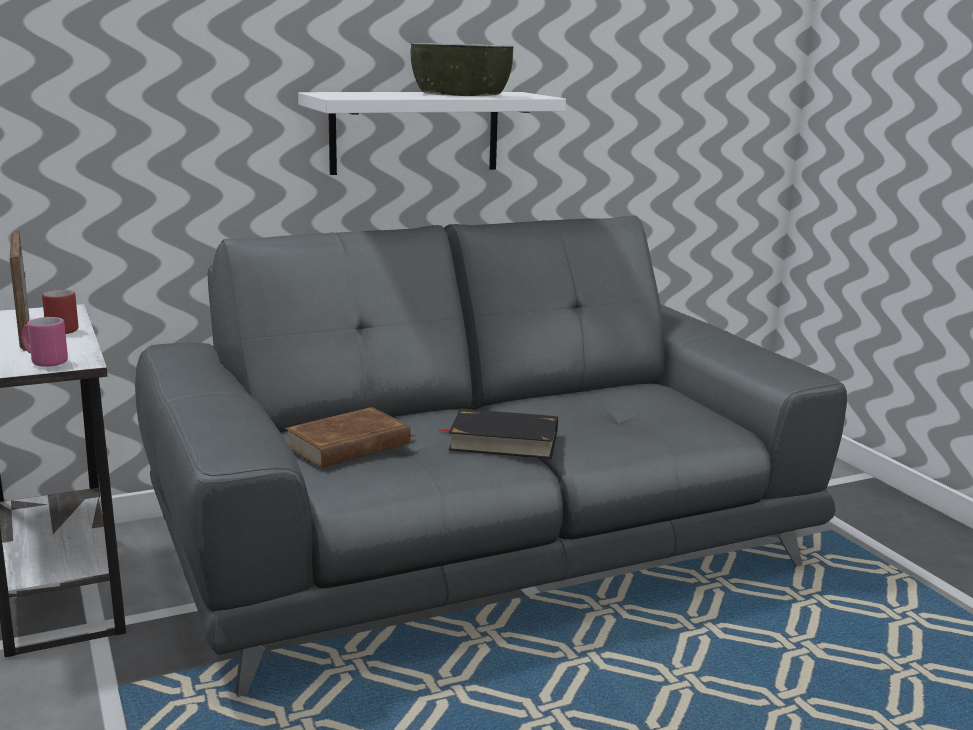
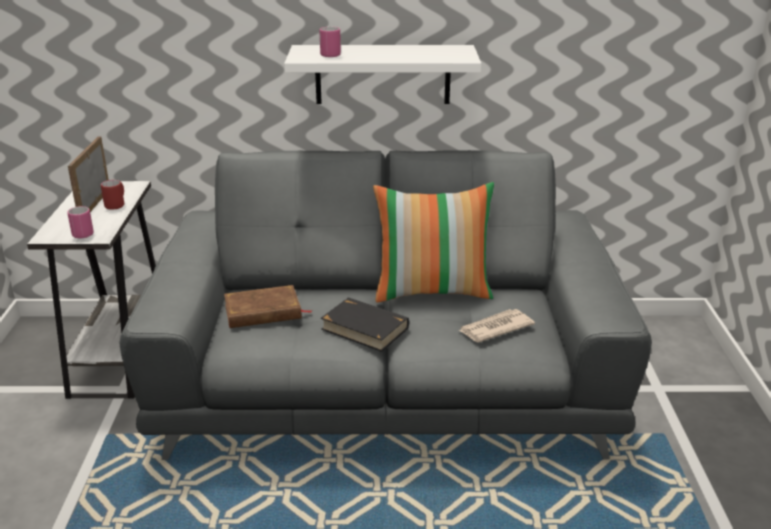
camera: 25 degrees right, 10 degrees up
bowl [411,43,514,96] -> none
none -> pink mug [319,27,341,57]
none -> pillow [373,182,494,303]
none -> newspaper [459,309,535,342]

